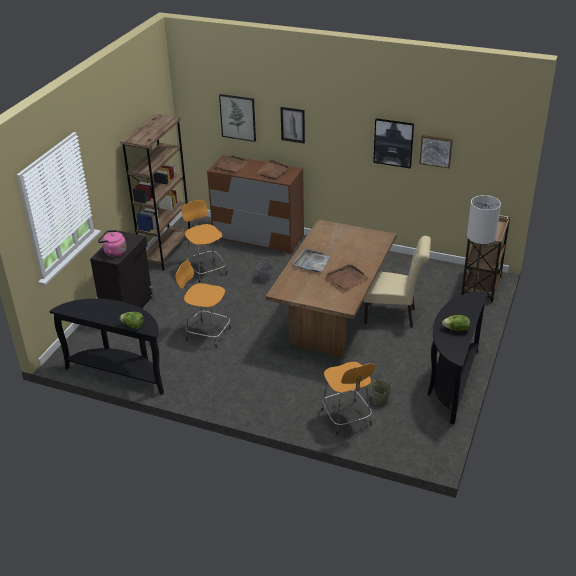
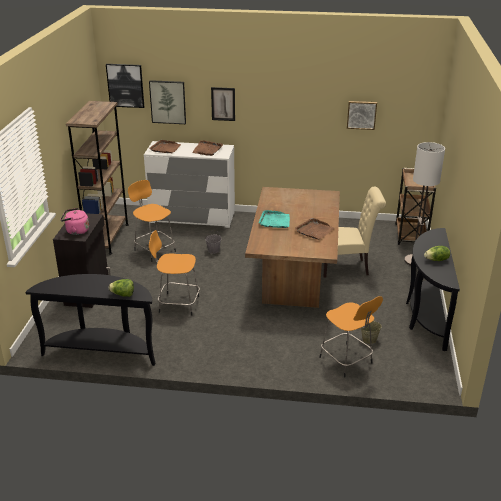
camera: 15 degrees left, 5 degrees down
brown dresser [207,155,304,254] -> white dresser [144,141,235,228]
grey tray [293,249,330,272] -> turquoise tray [259,210,290,228]
picture [373,118,414,168] -> picture moved to [106,64,144,108]

